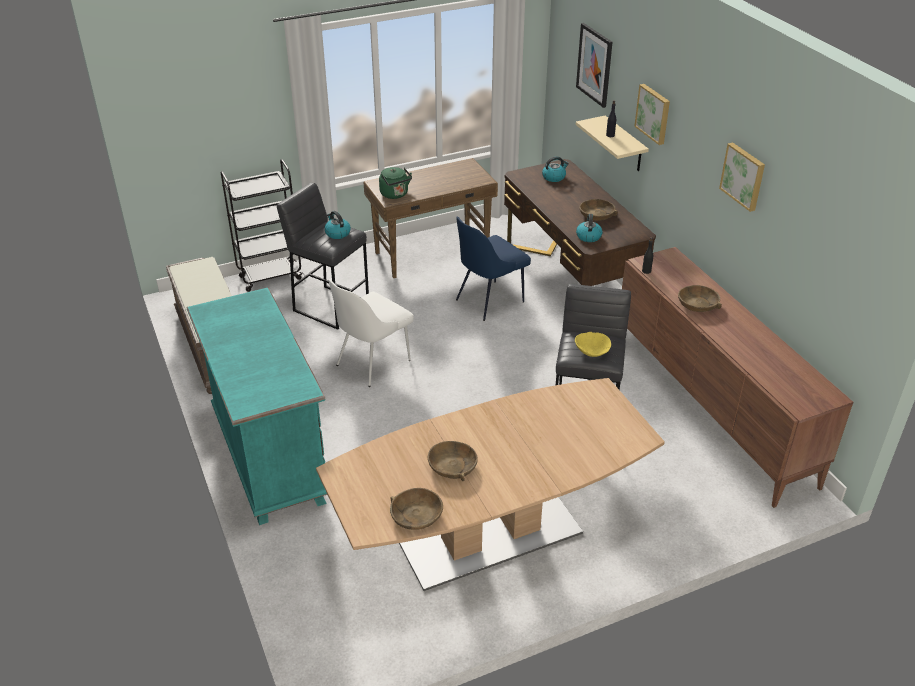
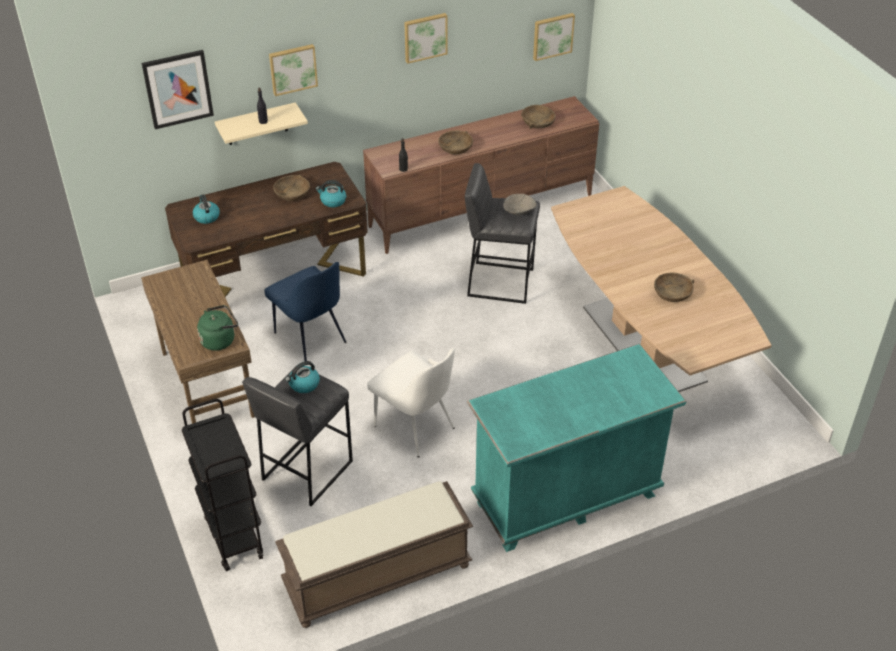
camera: 90 degrees left, 5 degrees up
brown bowl [390,488,443,530] -> brown bowl moved to [521,105,555,129]
yellow bowl [575,332,611,357] -> grey bowl [503,194,537,215]
none -> picture [533,13,575,61]

